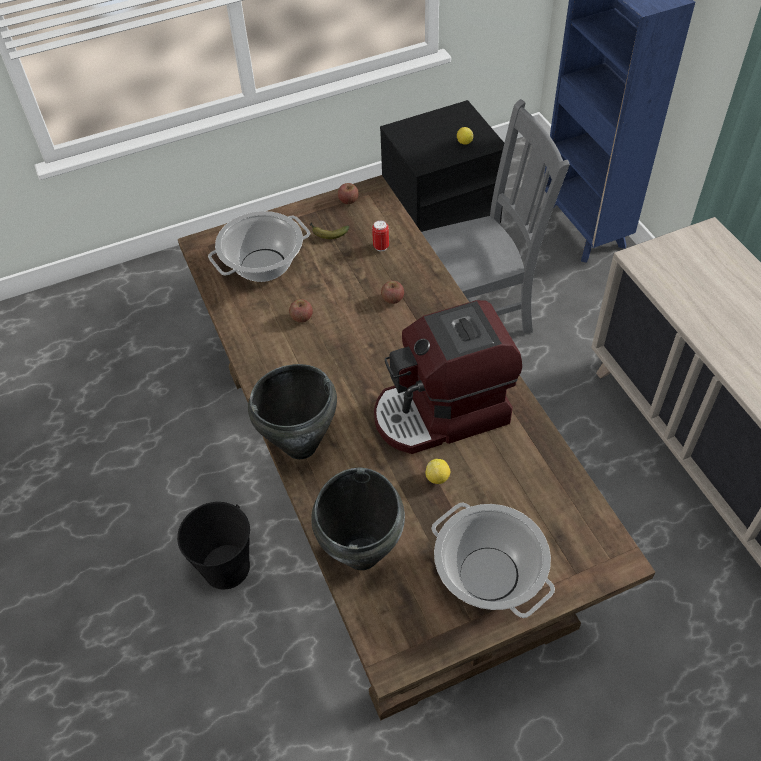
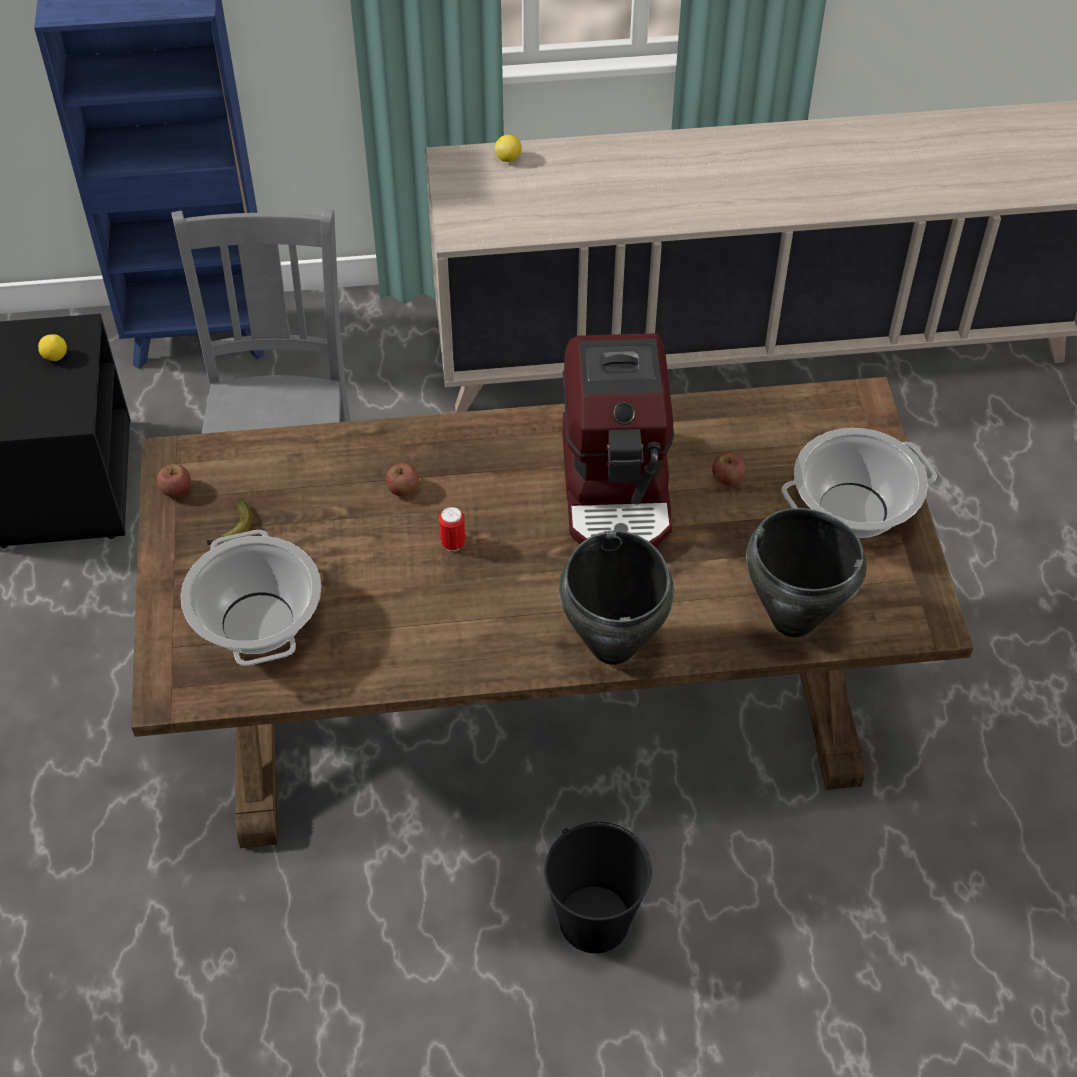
camera: 75 degrees left, 0 degrees up
apple [289,299,313,323] -> apple moved to [712,452,746,485]
can [372,220,389,251] -> can moved to [439,507,466,551]
lemon [425,459,450,484] -> lemon moved to [495,135,522,162]

